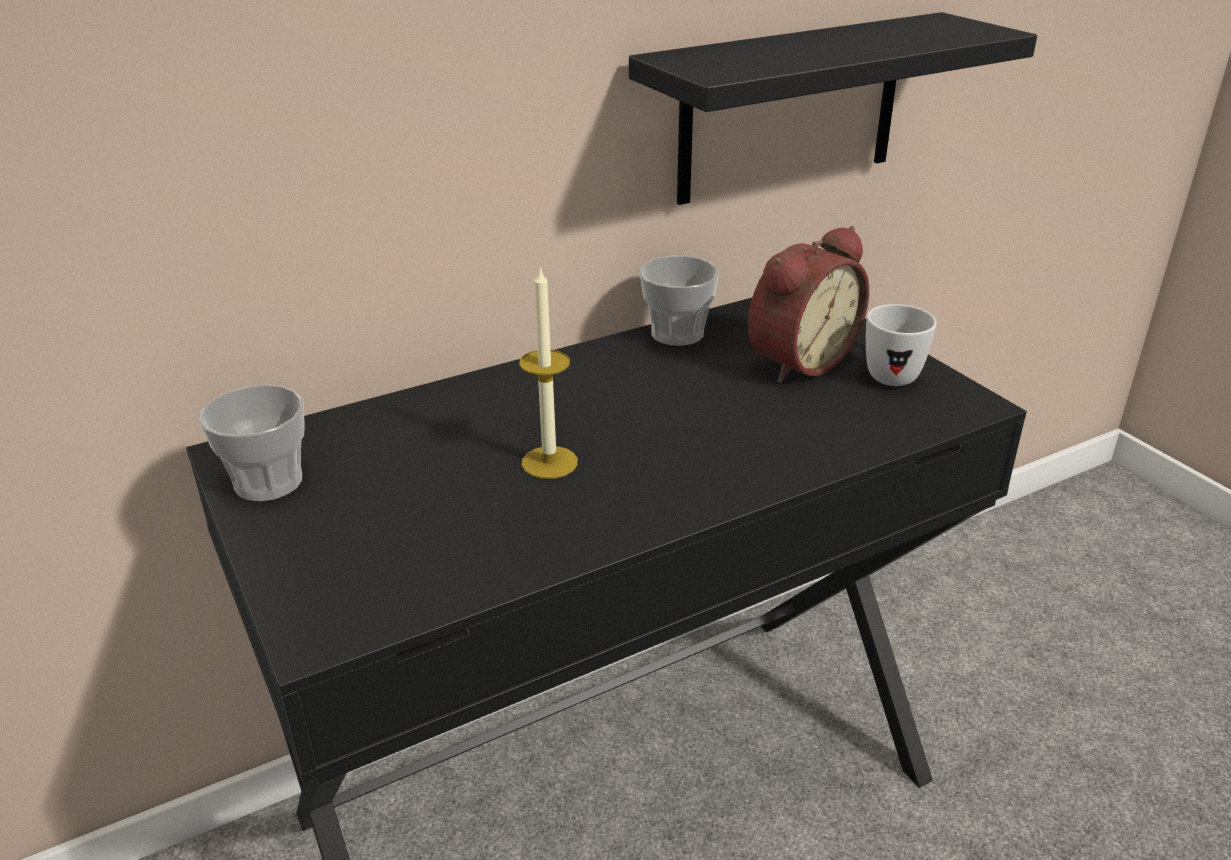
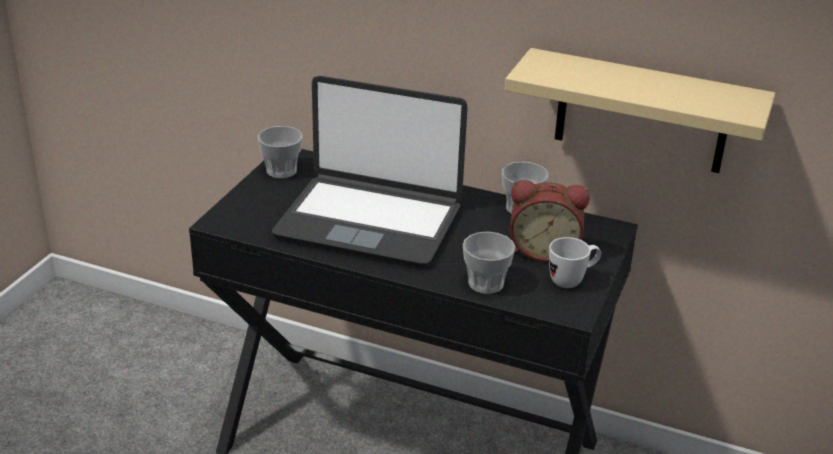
camera: 50 degrees right, 0 degrees up
candle [519,269,578,479] -> laptop [272,76,468,267]
black shelf [629,12,1037,205] -> beige shelf [505,48,775,173]
none -> cup [463,232,515,294]

